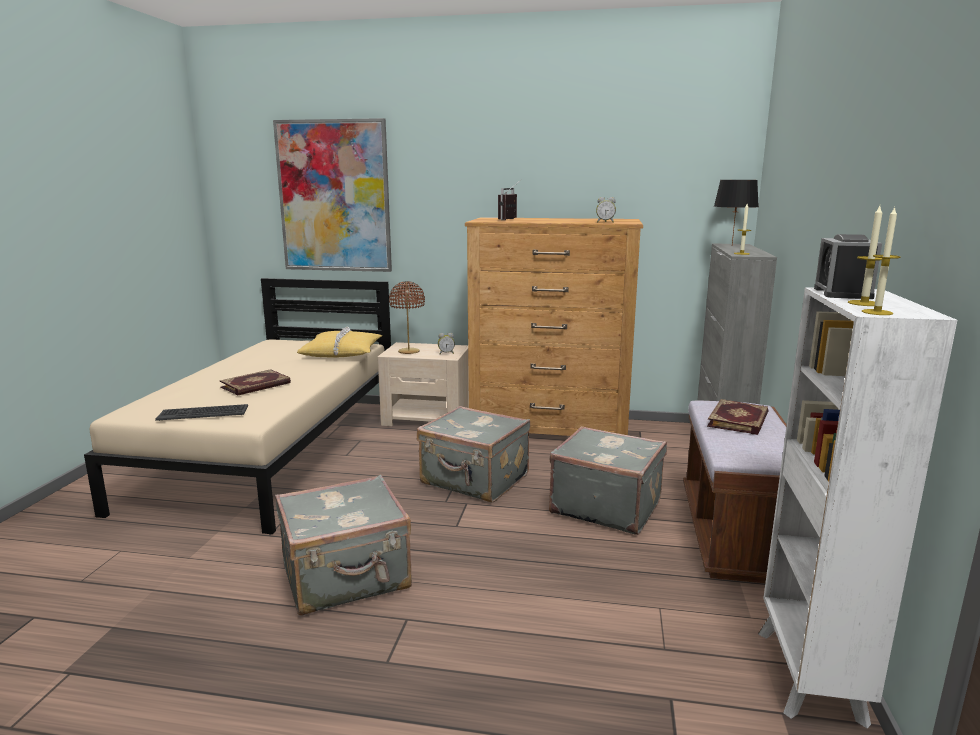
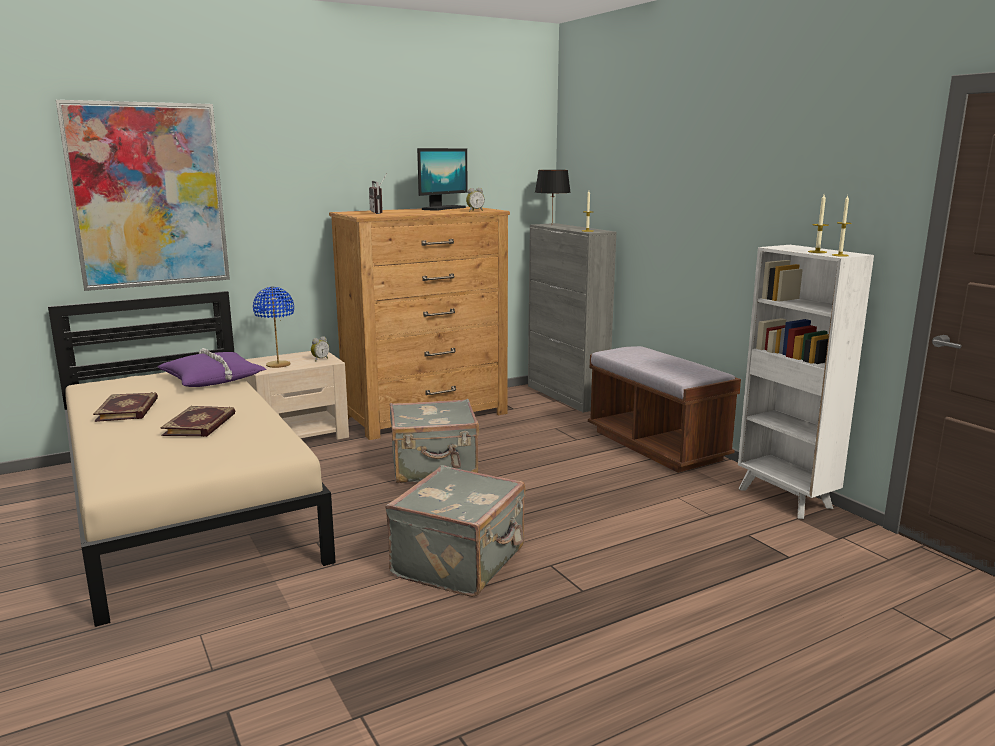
camera: 40 degrees left, 0 degrees up
keyboard [155,404,248,421] -> none
yellow pillow [297,326,382,358] -> purple pillow [157,348,267,387]
brown table lamp [389,281,425,354] -> blue table lamp [253,287,294,368]
grey suitcase [549,426,667,535] -> none
book [707,399,769,435] -> book moved to [93,392,158,422]
alarm clock [814,234,882,299] -> none
none -> monitor [417,148,468,211]

